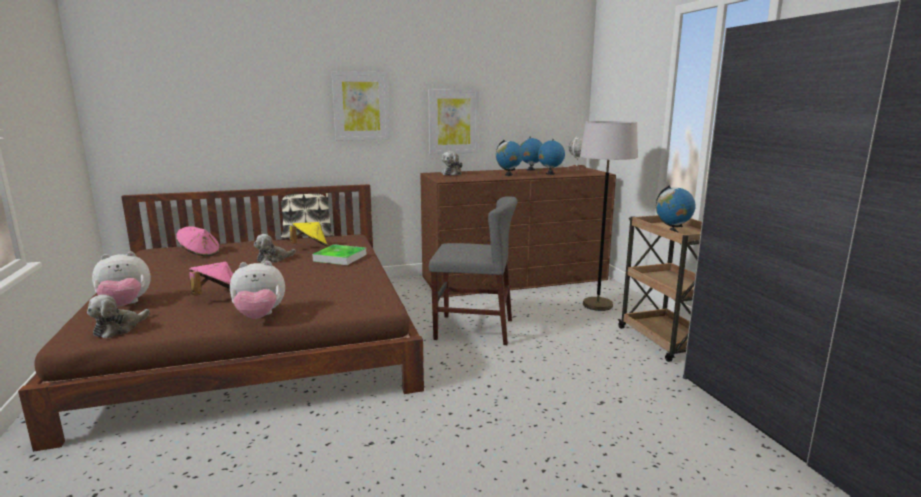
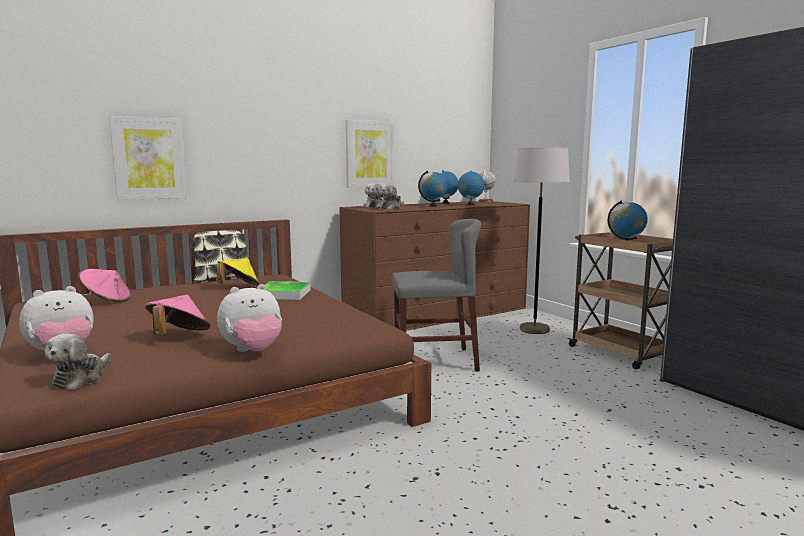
camera: 15 degrees left, 5 degrees down
plush toy [254,234,296,264] -> plush toy moved to [379,184,404,209]
picture [332,71,389,141] -> picture moved to [109,116,187,200]

